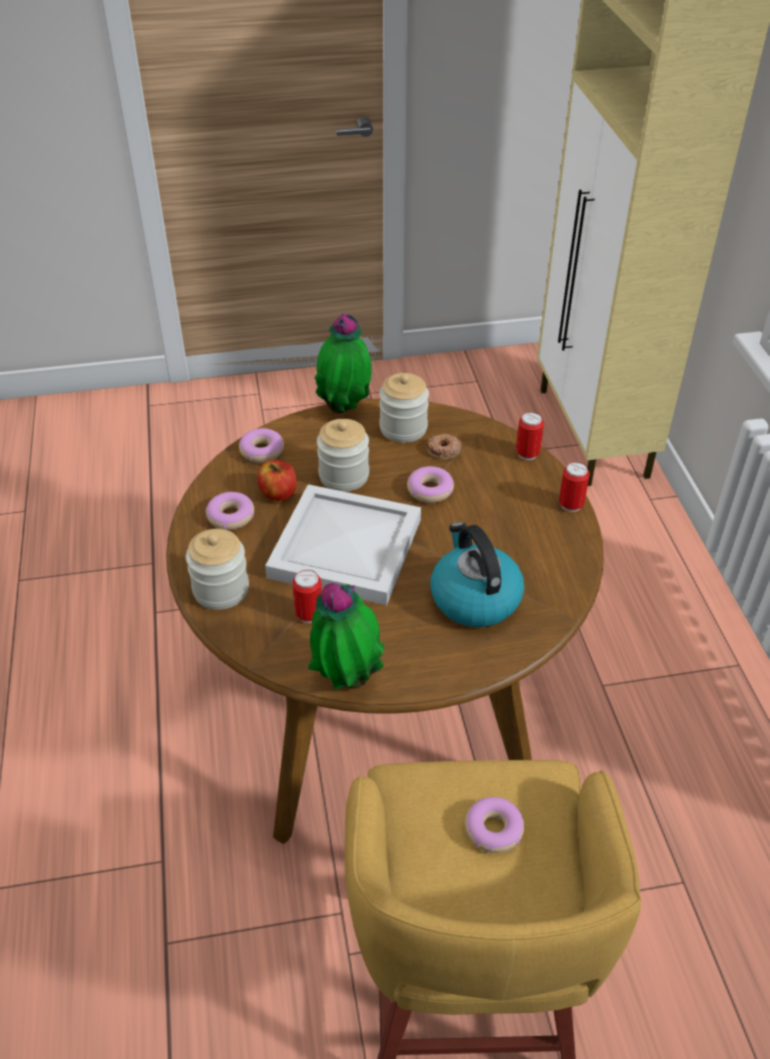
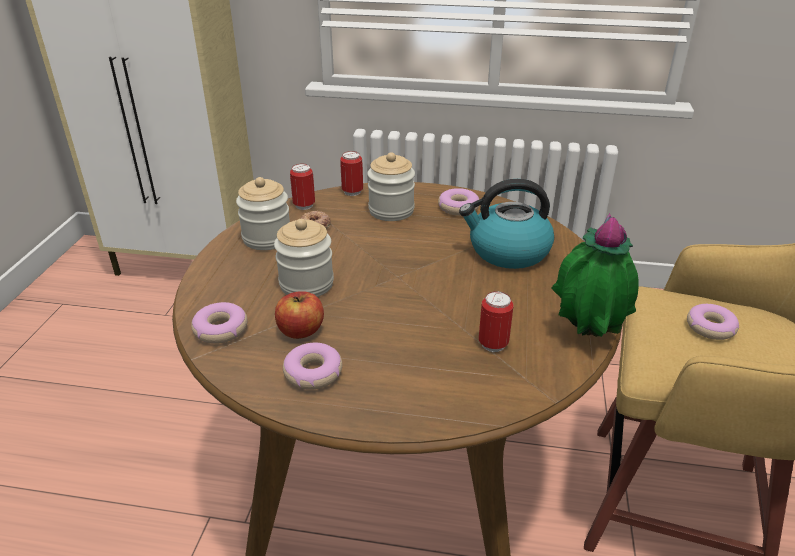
camera: 70 degrees left, 10 degrees down
jar [186,529,249,610] -> jar moved to [367,152,415,221]
white tray [265,484,421,605] -> none
potted plant [315,313,372,414] -> none
donut [407,466,454,503] -> donut moved to [438,188,479,216]
can [559,462,590,512] -> can moved to [290,164,315,210]

